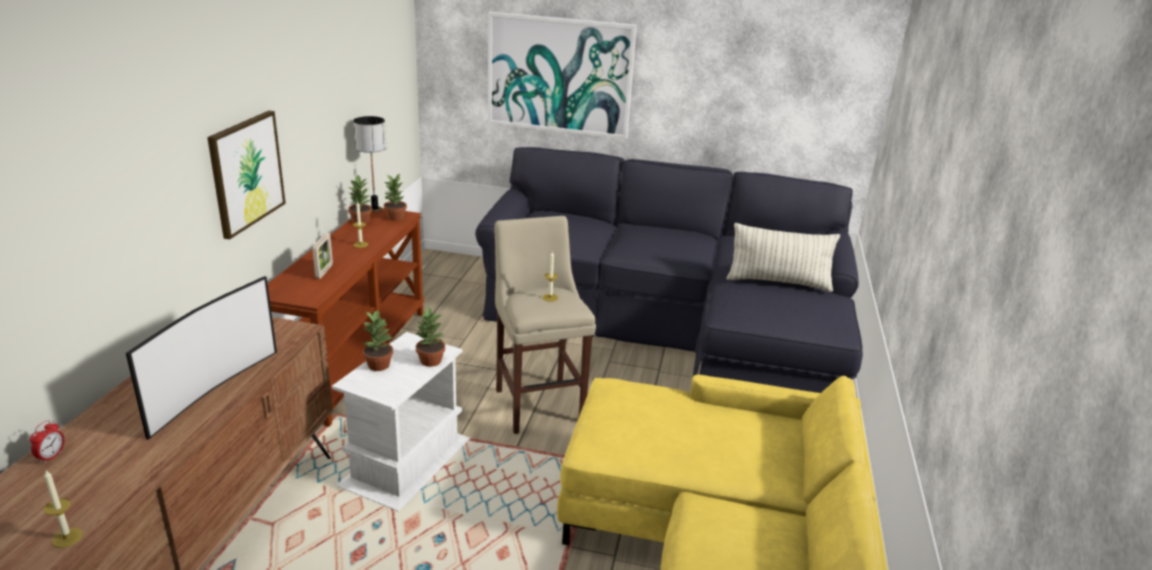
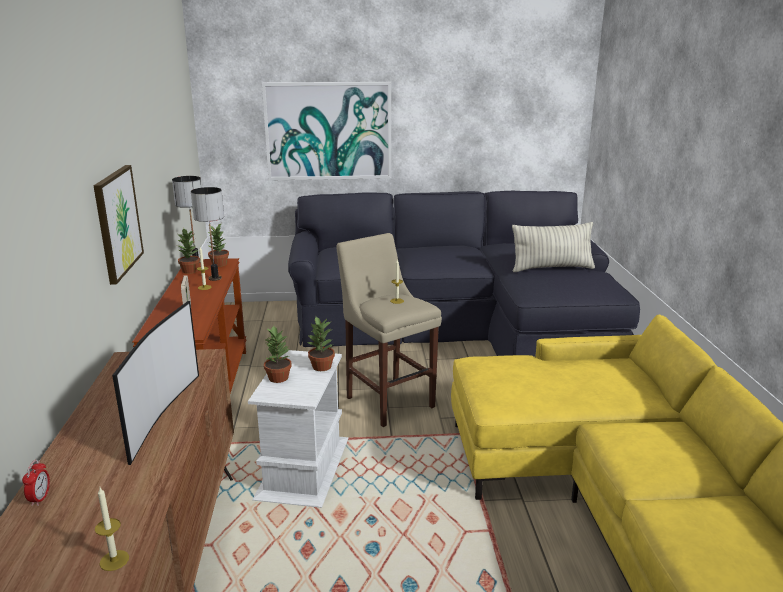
camera: 15 degrees left, 5 degrees down
none -> table lamp [191,187,224,281]

